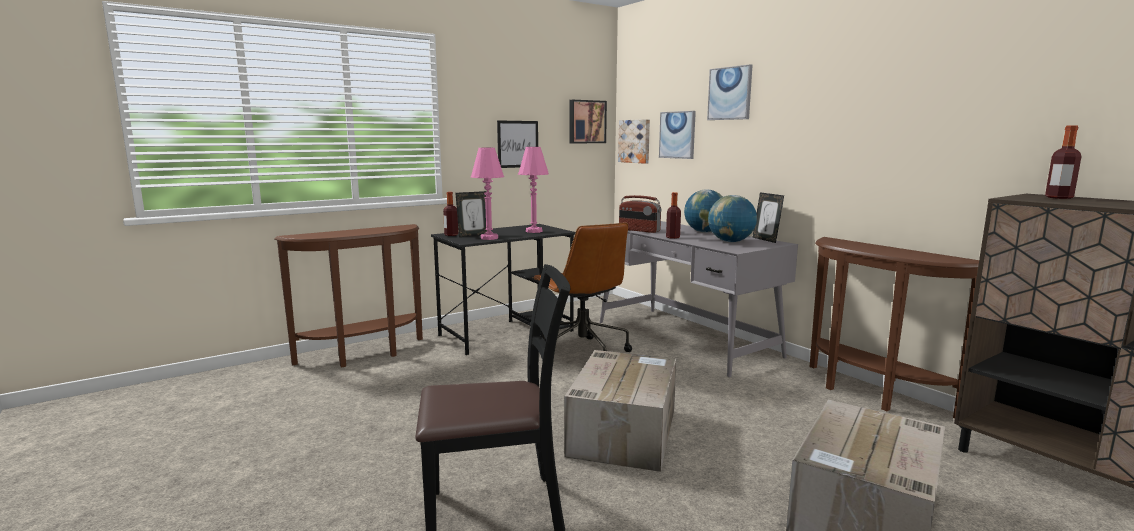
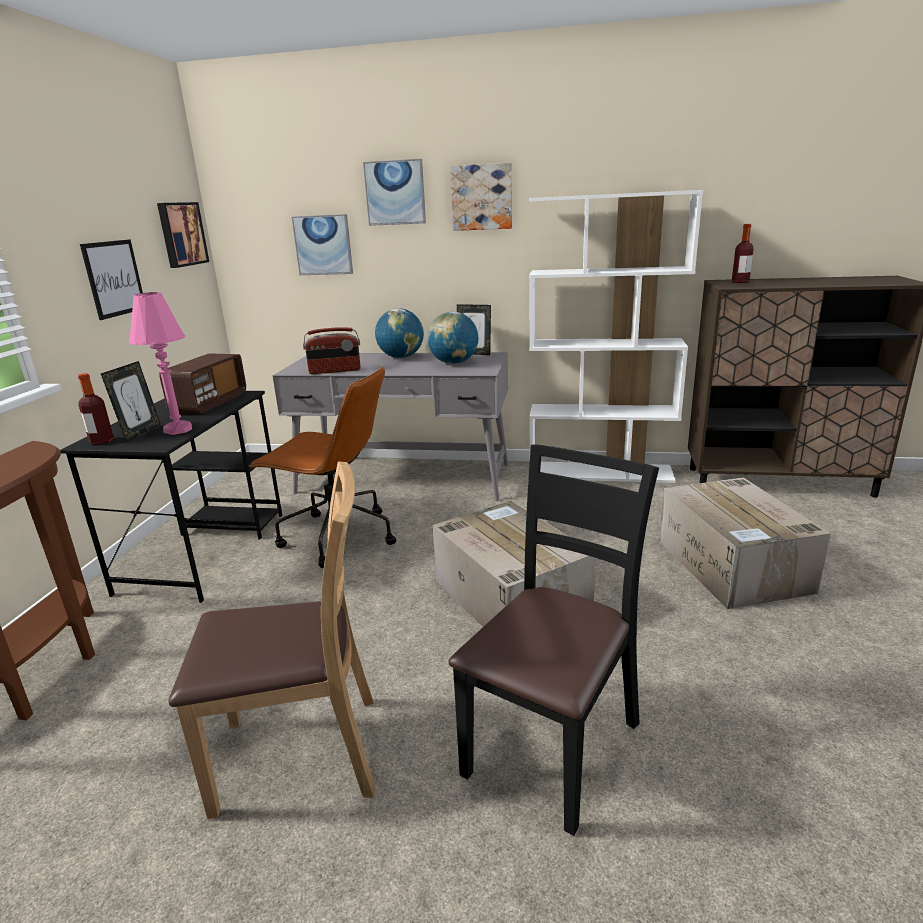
camera: 45 degrees left, 10 degrees up
pink table lamp [518,147,549,233] -> radio [159,353,246,414]
picture [618,119,650,164] -> picture moved to [450,163,512,231]
bottle [666,192,681,239] -> none
brown console table [810,237,979,418] -> white bookcase [529,190,703,483]
none -> brown chair [169,461,376,819]

